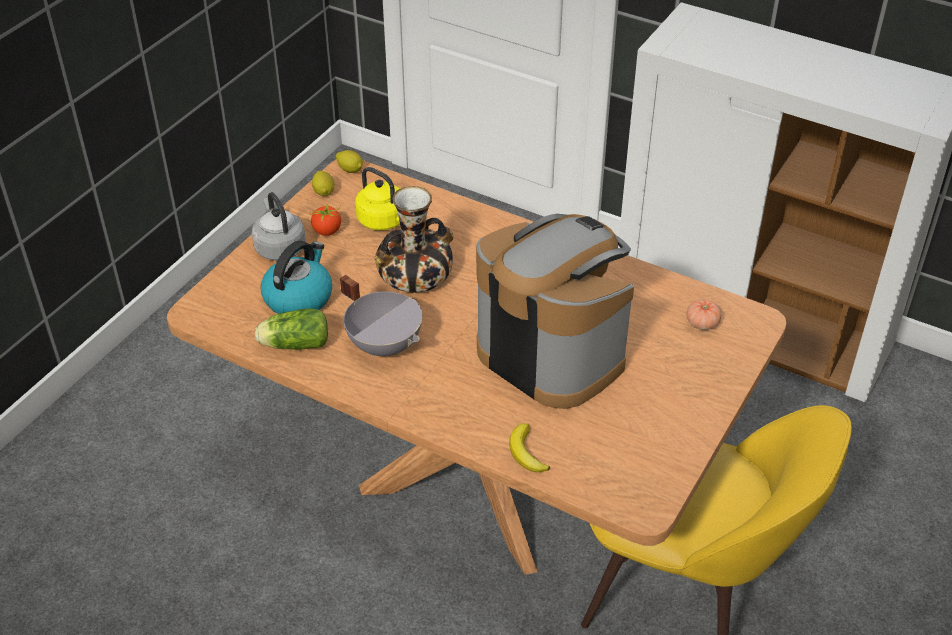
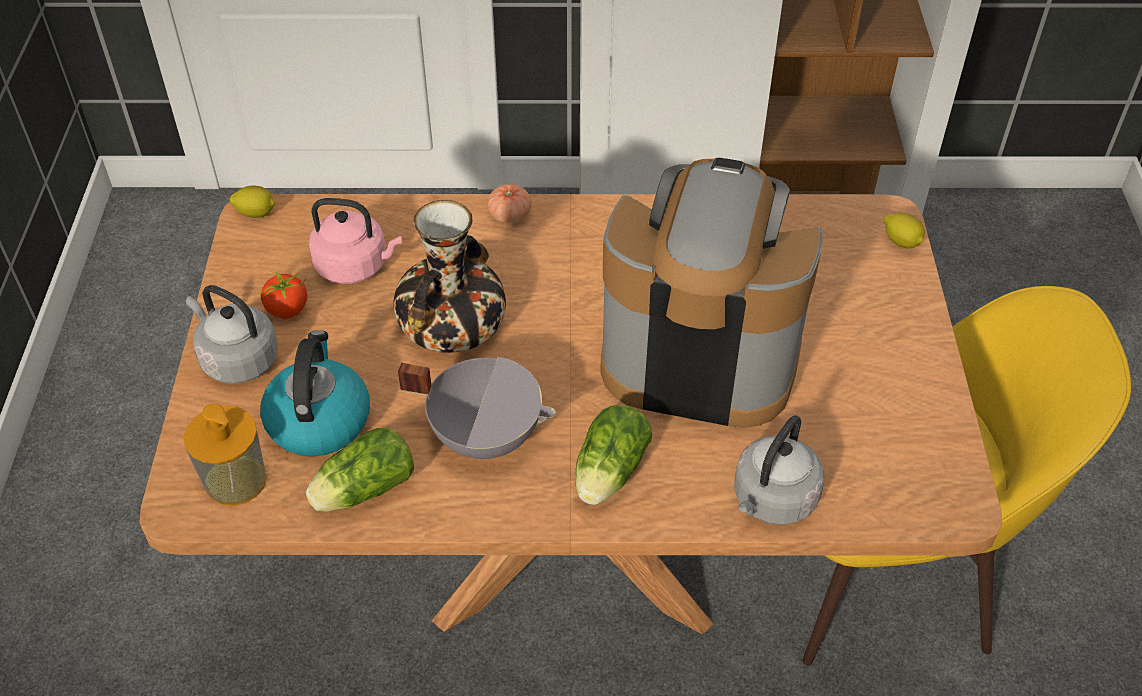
camera: 30 degrees left, 5 degrees up
lemon [312,171,334,196] -> lemon moved to [884,213,925,248]
yellow kettle [355,167,400,230] -> pink kettle [309,198,402,284]
banana [509,423,550,472] -> grey kettle [734,415,824,525]
tomato [686,299,721,330] -> tomato moved to [487,184,532,223]
none -> soap dispenser [183,403,267,506]
none -> lettuce [576,404,652,505]

